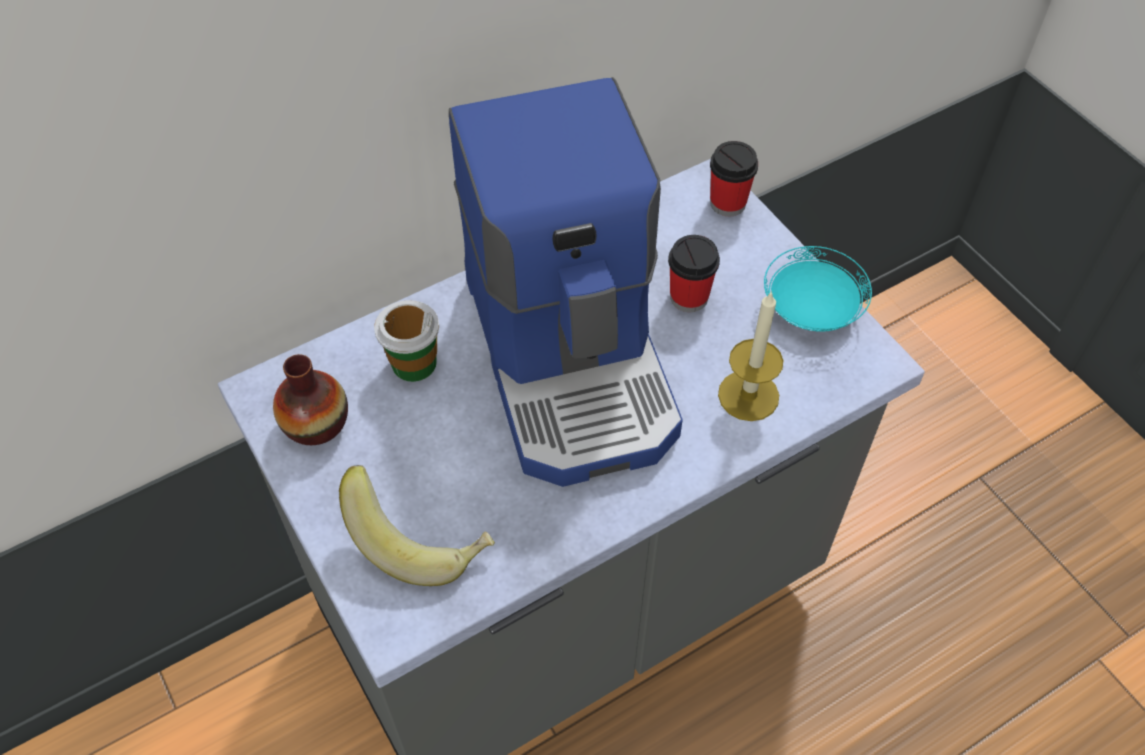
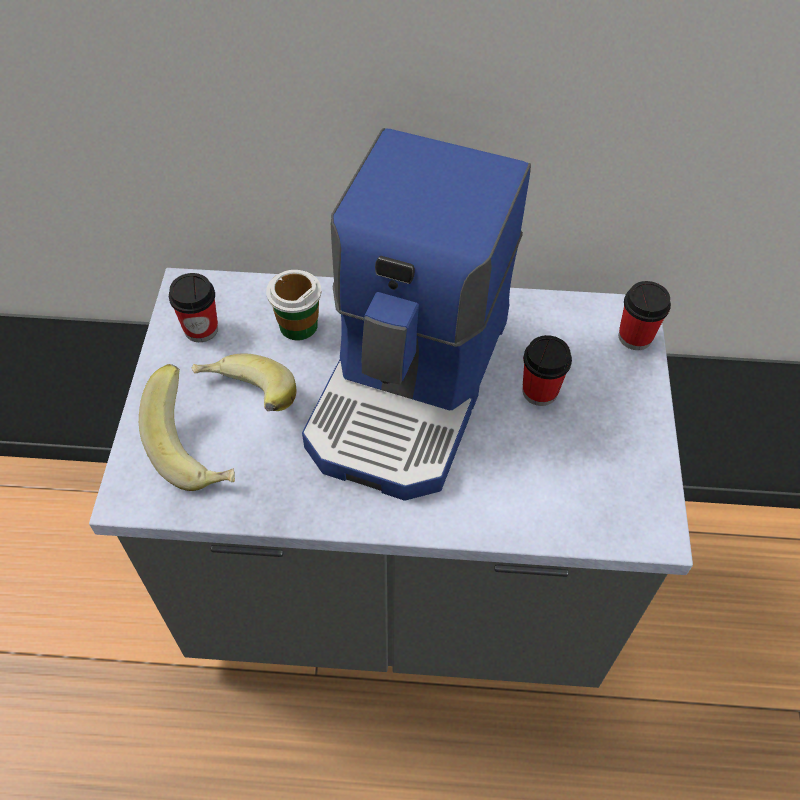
camera: 35 degrees right, 0 degrees up
vase [273,354,348,445] -> cup [169,273,218,342]
candle [718,291,783,421] -> none
turquoise plate [764,246,872,332] -> none
none -> banana [192,353,297,411]

